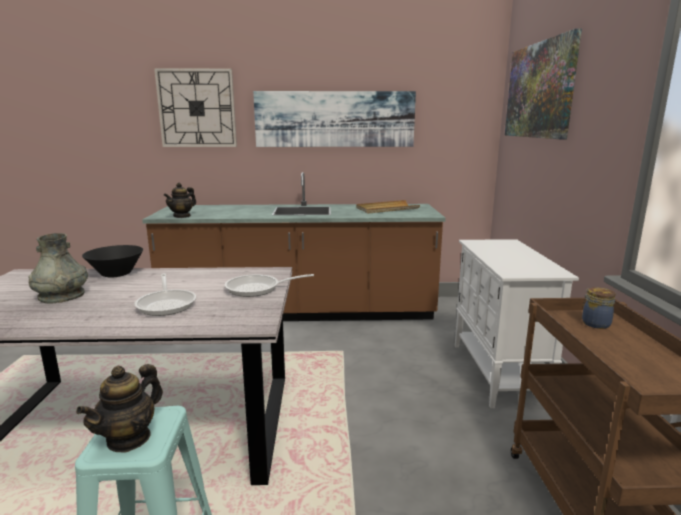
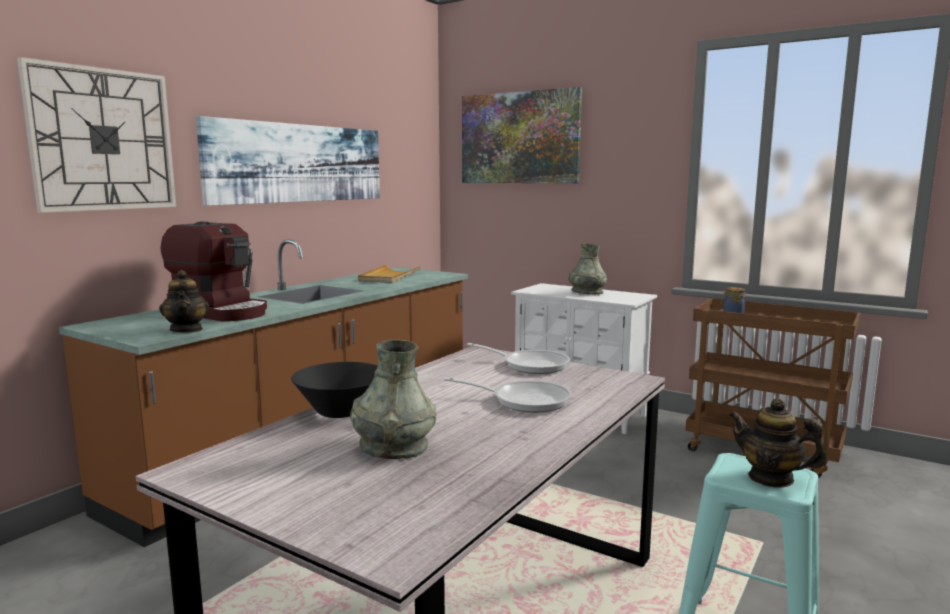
camera: 55 degrees left, 5 degrees down
teapot [76,364,163,453] -> teapot turned 150 degrees clockwise [729,398,827,488]
frying pan [225,274,314,297] -> frying pan turned 90 degrees counterclockwise [467,343,570,374]
none -> coffee machine [161,222,267,321]
none -> grey vase [568,244,607,294]

